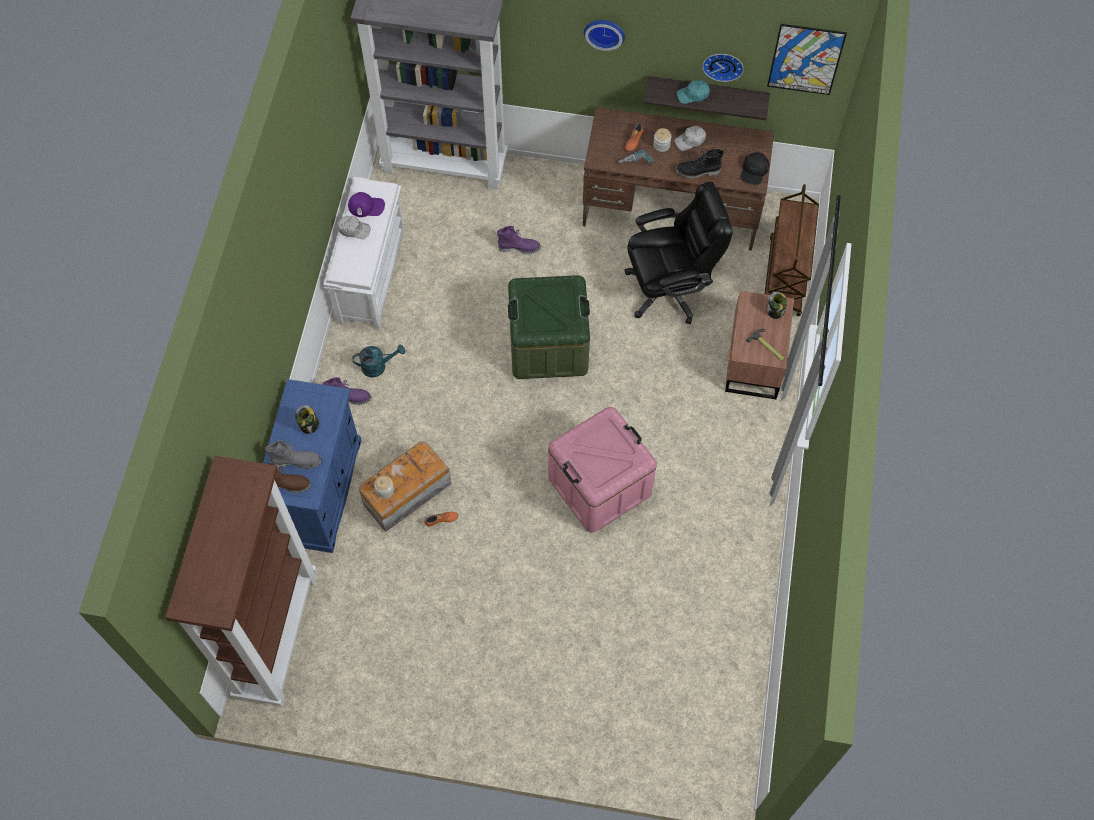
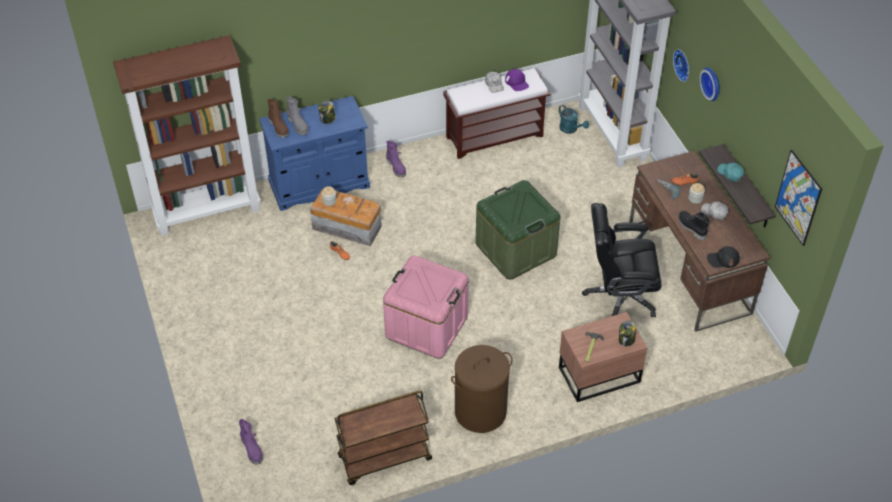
camera: 60 degrees right, 15 degrees down
white bench [323,177,405,330] -> brown bench [443,68,551,159]
turquoise watering can [352,345,405,377] -> turquoise watering can moved to [559,105,589,134]
purple boot [497,226,541,254] -> purple boot moved to [239,419,263,465]
black office chair [625,182,733,324] -> black office chair turned 135 degrees clockwise [582,203,662,317]
wall clock [702,54,744,82] -> wall clock moved to [673,49,689,82]
brown cart [764,184,819,316] -> brown cart moved to [334,390,432,485]
none -> brown laundry basket [451,345,512,433]

